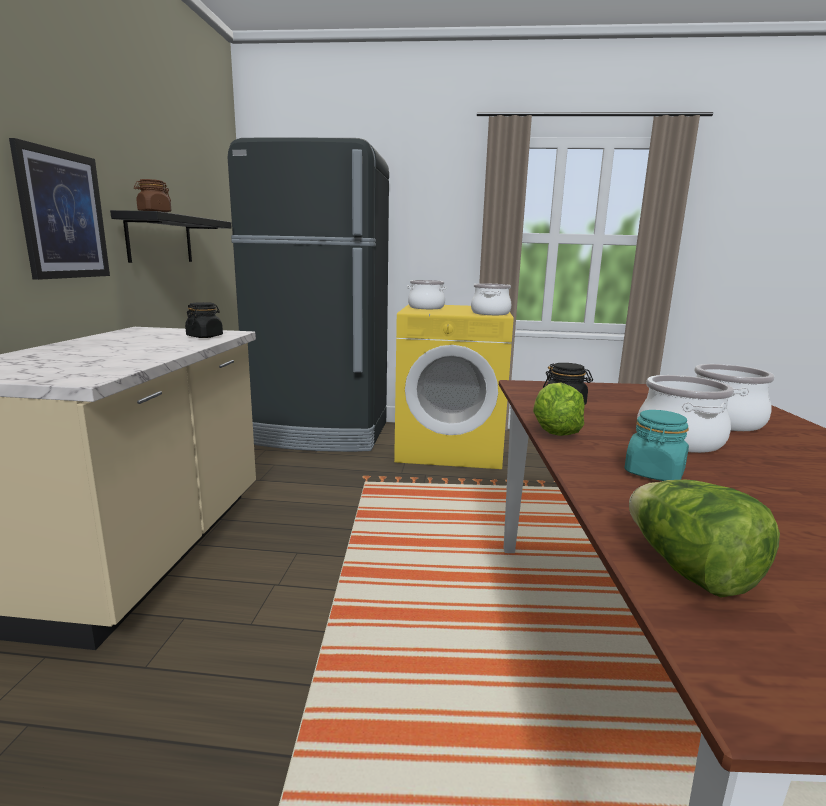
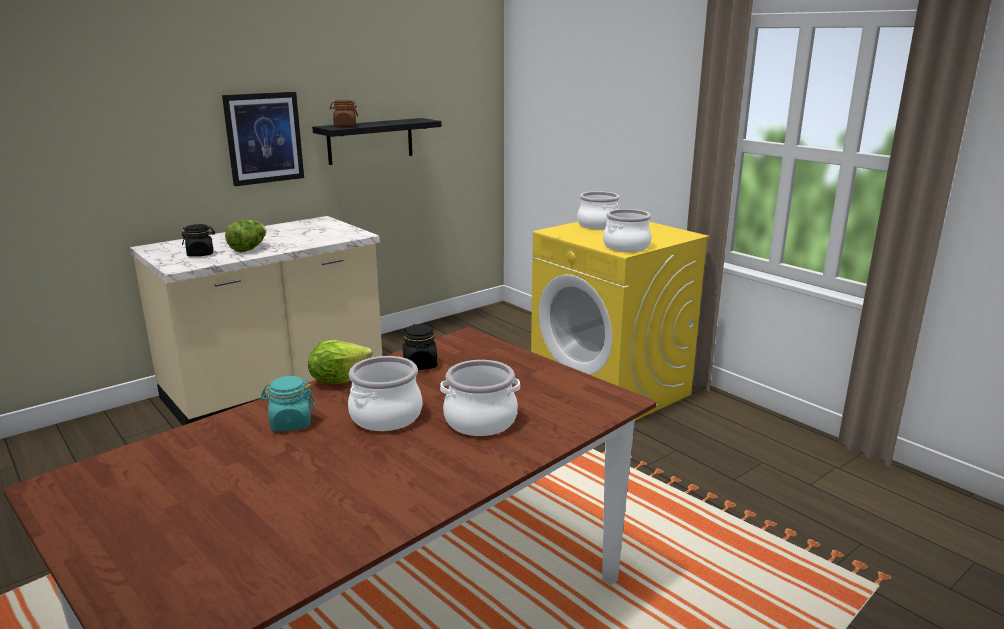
camera: 45 degrees right, 5 degrees up
black jar [185,302,223,338] -> black jar moved to [181,224,215,257]
black fridge [228,138,389,452] -> none
lettuce [629,480,780,597] -> lettuce moved to [225,220,266,252]

